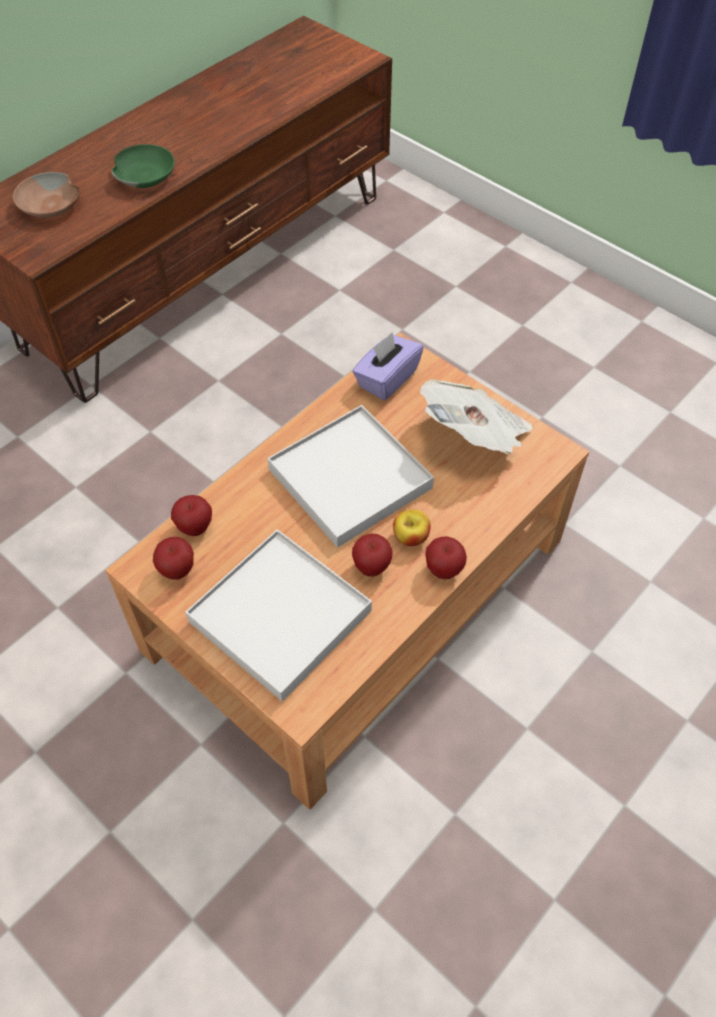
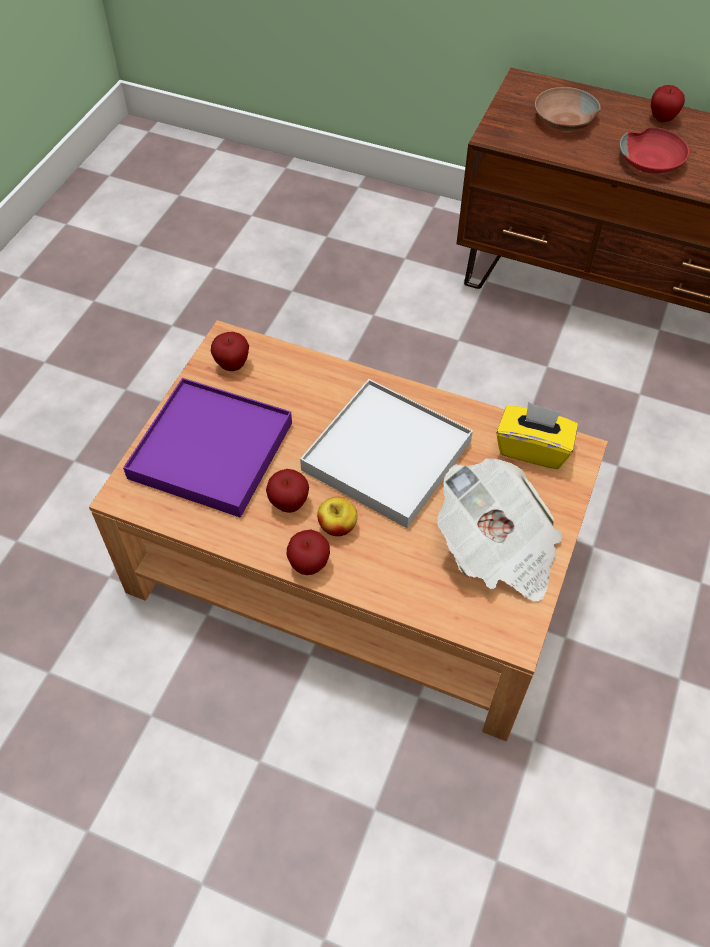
camera: 70 degrees right, 0 degrees up
green bowl [111,144,175,188] -> red bowl [619,127,689,174]
apple [171,495,212,536] -> apple moved to [651,85,685,122]
white tray [185,529,372,701] -> purple tray [123,378,292,518]
purple tissue box [352,332,423,401] -> yellow tissue box [496,402,578,469]

